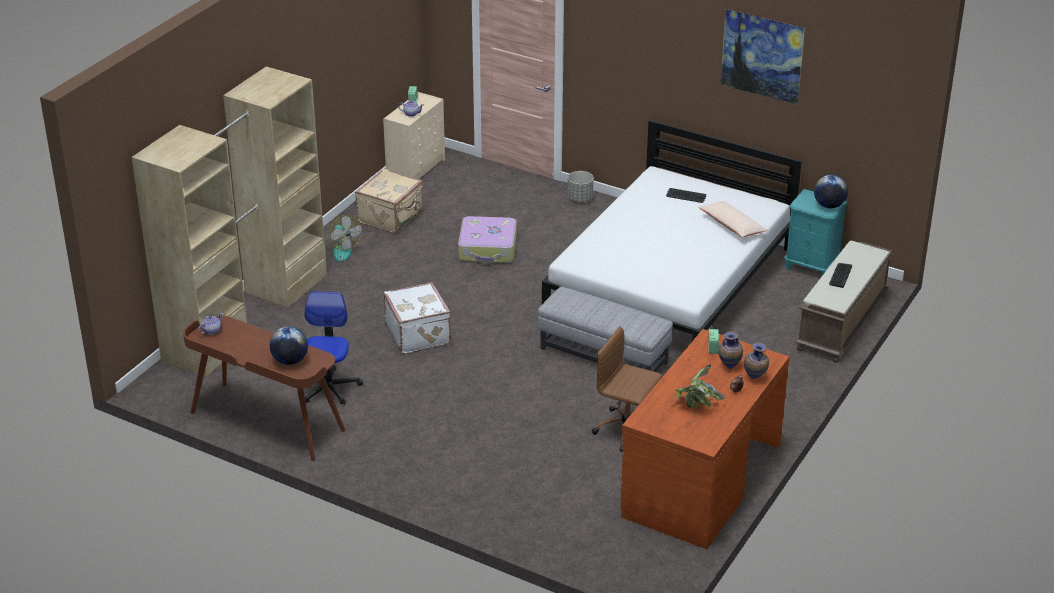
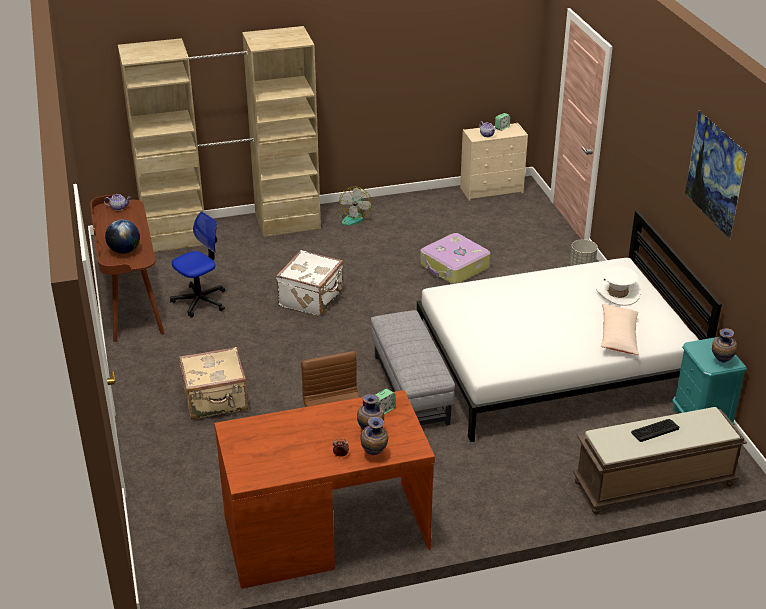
camera: 45 degrees right, 0 degrees up
beige suitcase [355,169,423,233] -> beige suitcase moved to [179,347,248,420]
keyboard [666,188,706,203] -> white hat [596,266,641,306]
potted plant [671,365,725,408] -> none
globe [814,175,848,208] -> vase [712,328,737,363]

